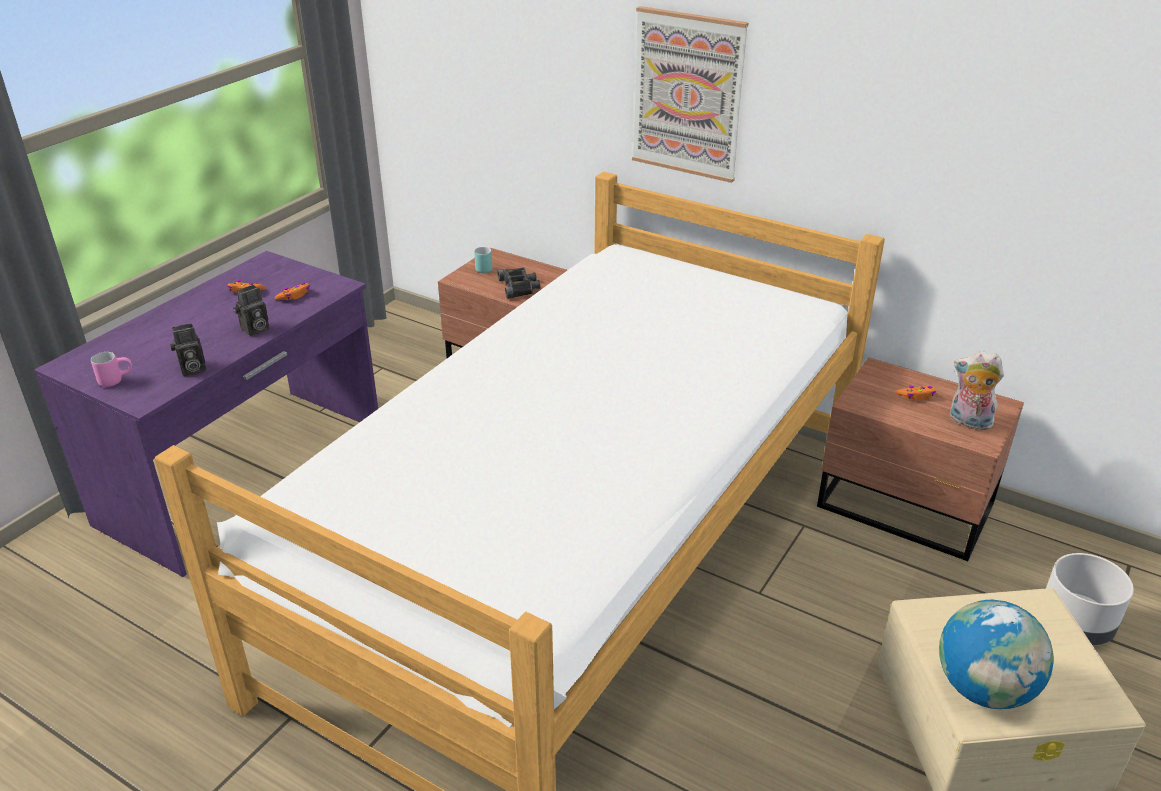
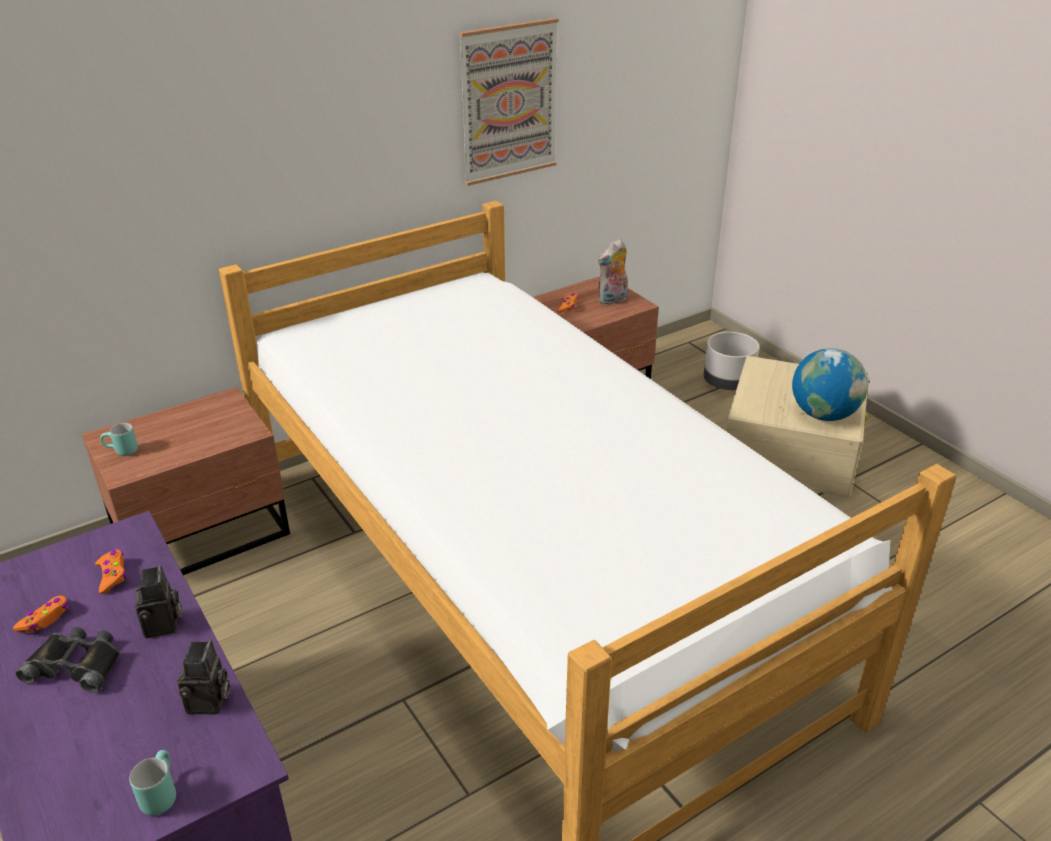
camera: 65 degrees left, 0 degrees up
pink mug [91,352,132,387] -> turquoise mug [129,750,176,815]
black binoculars [498,267,540,299] -> black binoculars moved to [15,627,120,693]
picture [632,6,748,183] -> picture moved to [458,18,559,186]

